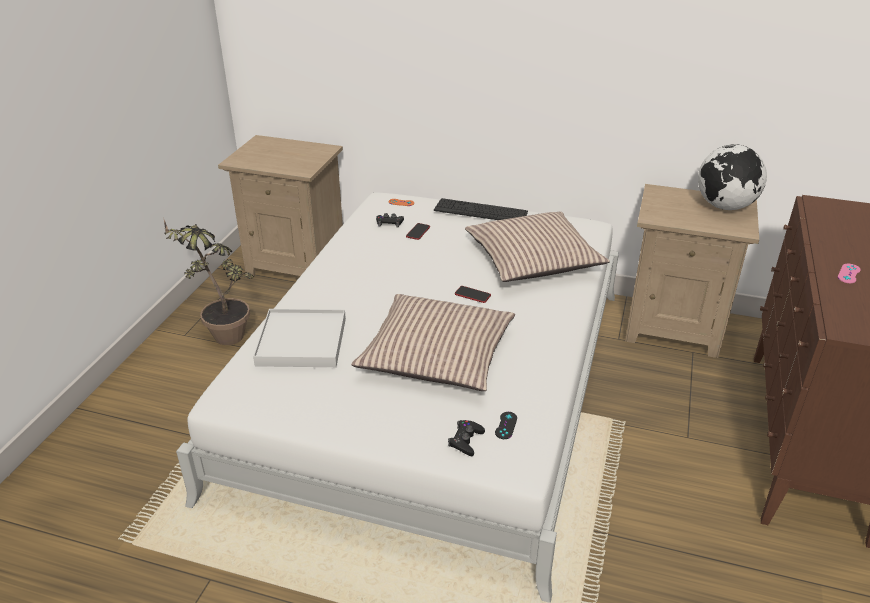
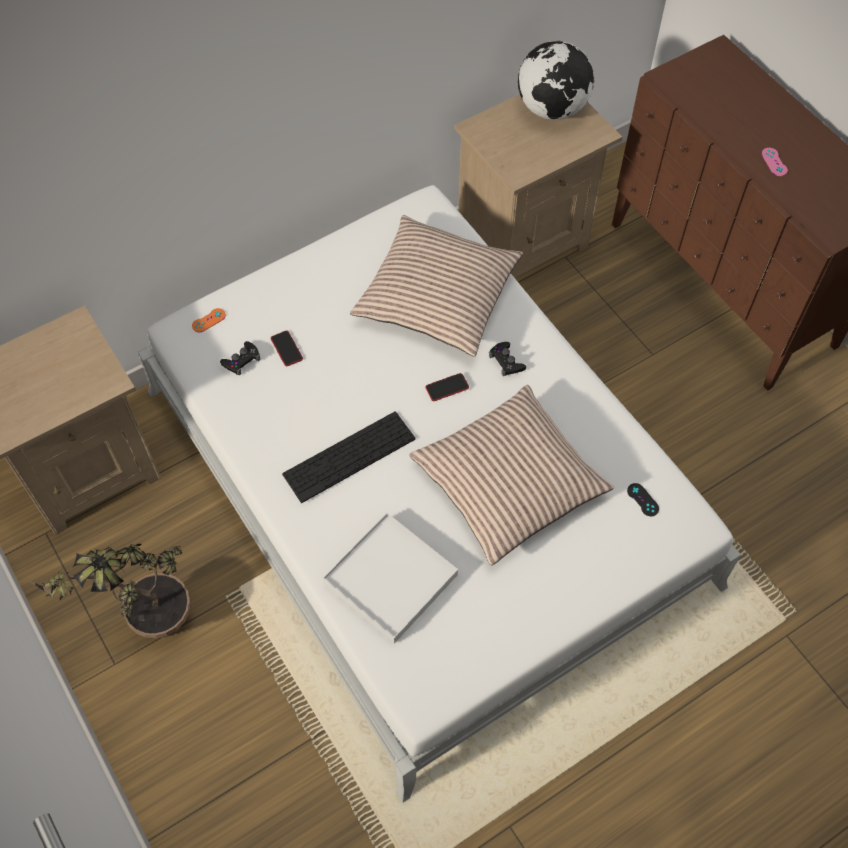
camera: 50 degrees left, 25 degrees up
keyboard [434,198,528,220] -> keyboard moved to [282,411,415,503]
black game controller [448,420,485,456] -> black game controller moved to [489,342,526,376]

